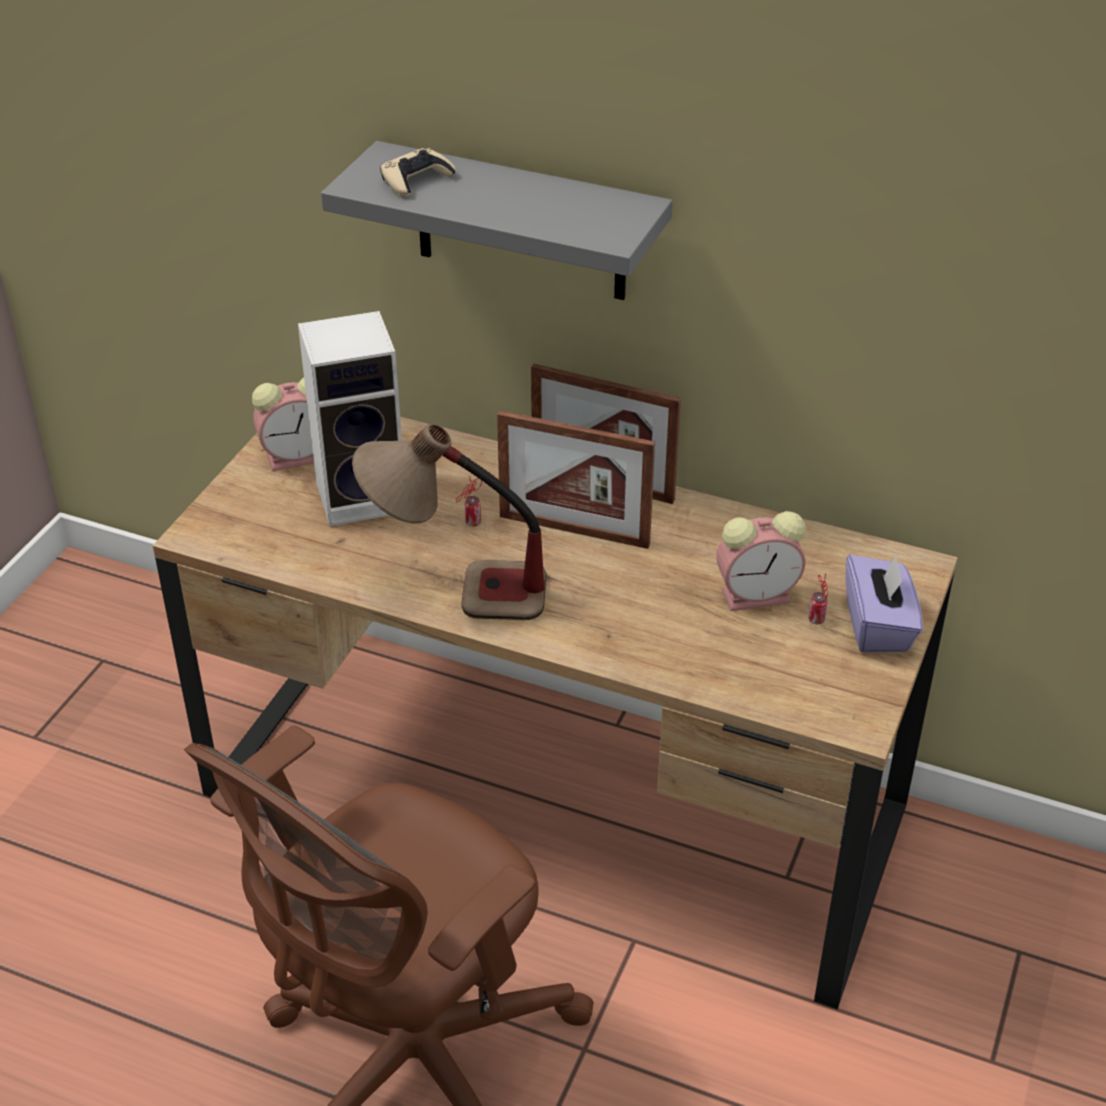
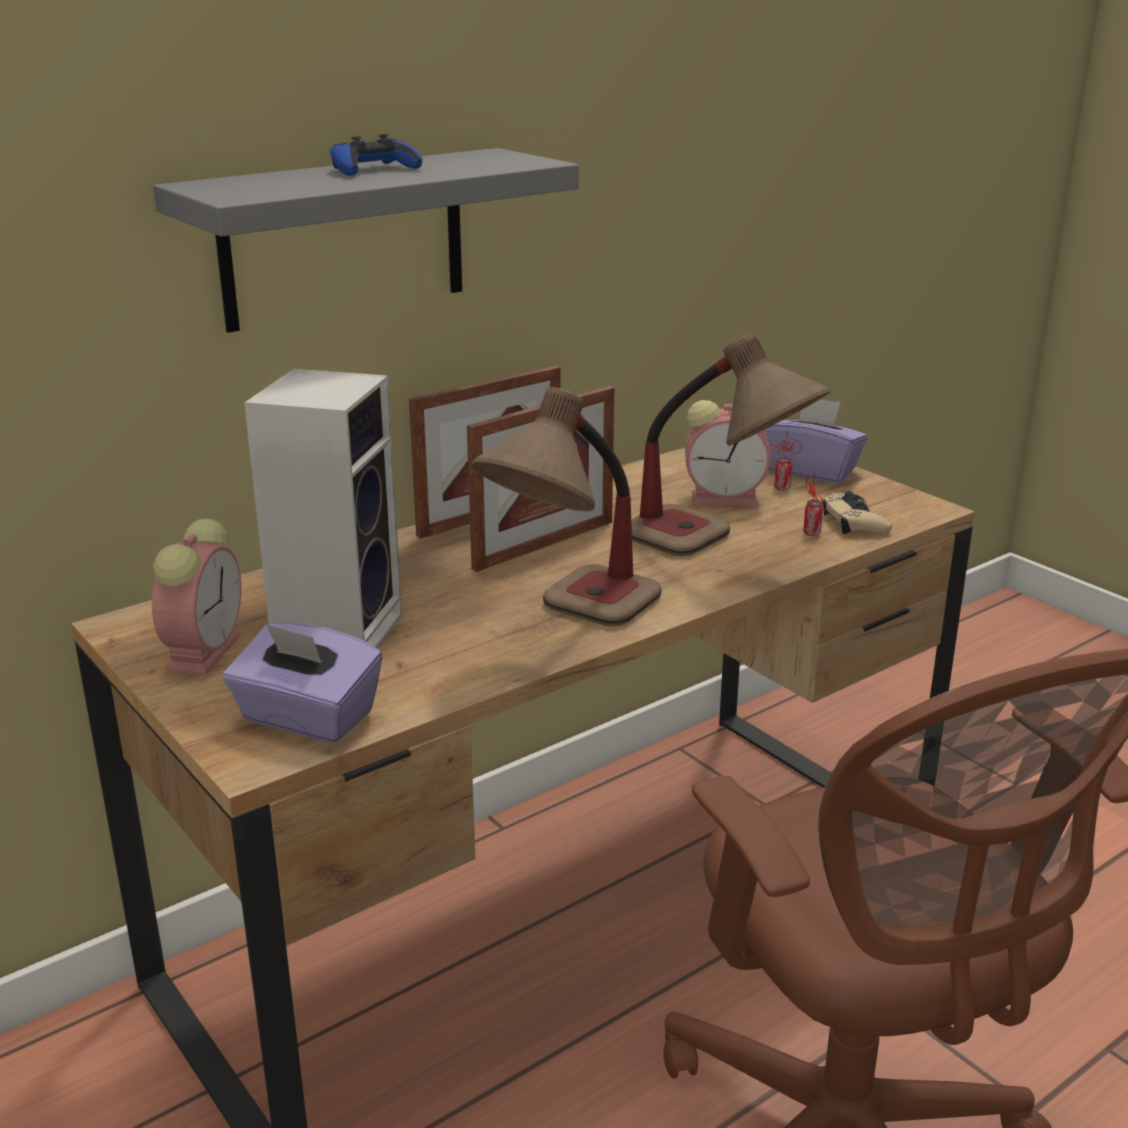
camera: 60 degrees left, 15 degrees down
beige game controller [380,148,456,197] -> beige game controller moved to [823,491,893,534]
can [456,476,482,527] -> can moved to [803,472,823,536]
alarm clock [716,511,806,611] -> alarm clock turned 75 degrees clockwise [685,400,771,507]
none -> purple tissue box [223,622,382,743]
none -> blue game controller [330,134,423,176]
none -> table lamp [631,333,831,556]

